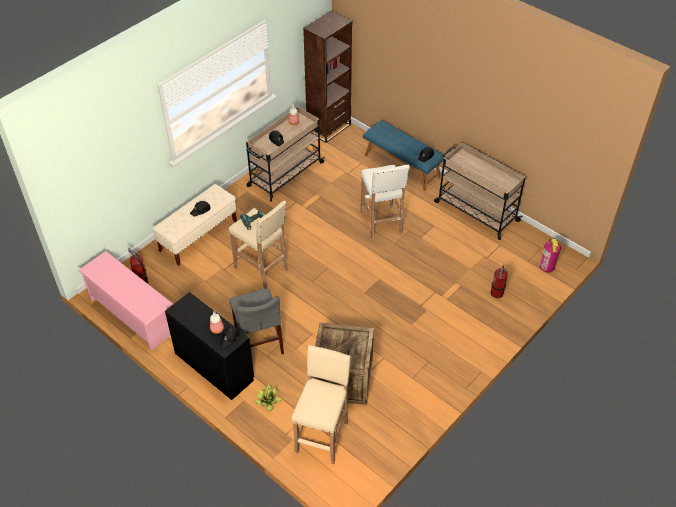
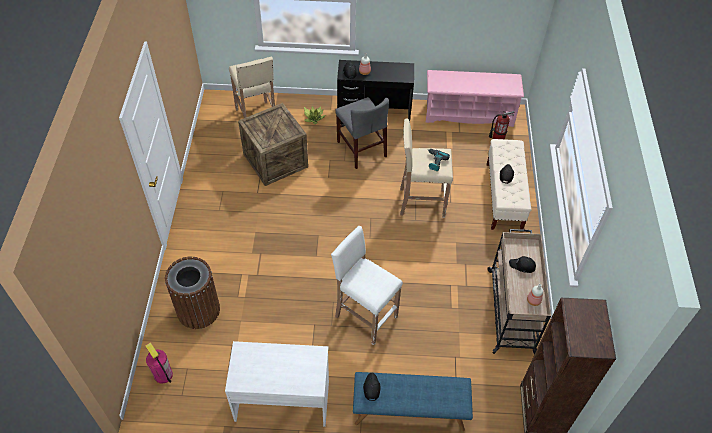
camera: 140 degrees right, 5 degrees up
grey chair [229,288,284,354] -> grey chair turned 150 degrees counterclockwise [335,97,389,169]
beige cart [434,143,526,240] -> white desk [225,341,329,427]
fire extinguisher [491,265,508,298] -> brown trash can [165,256,220,329]

